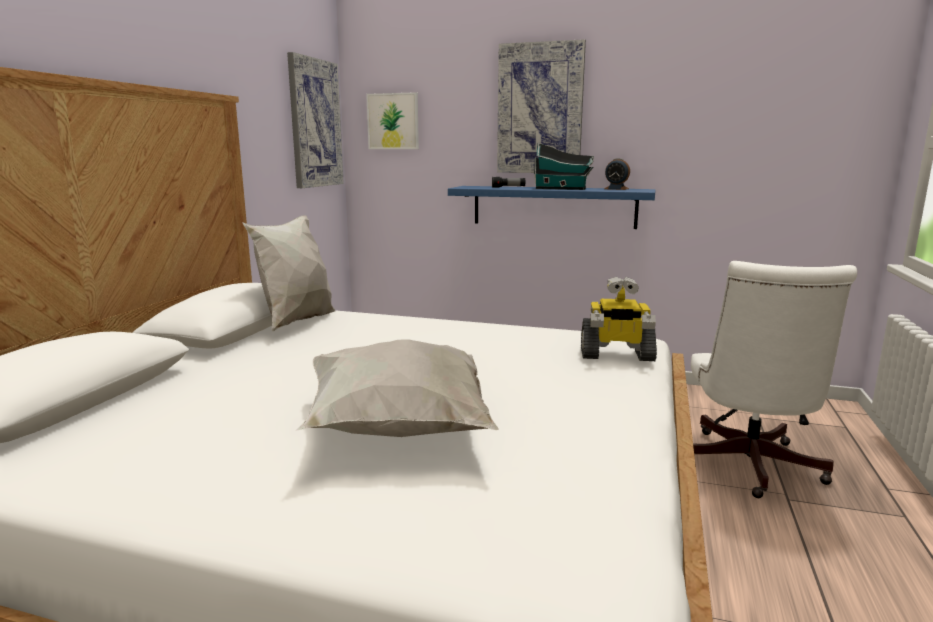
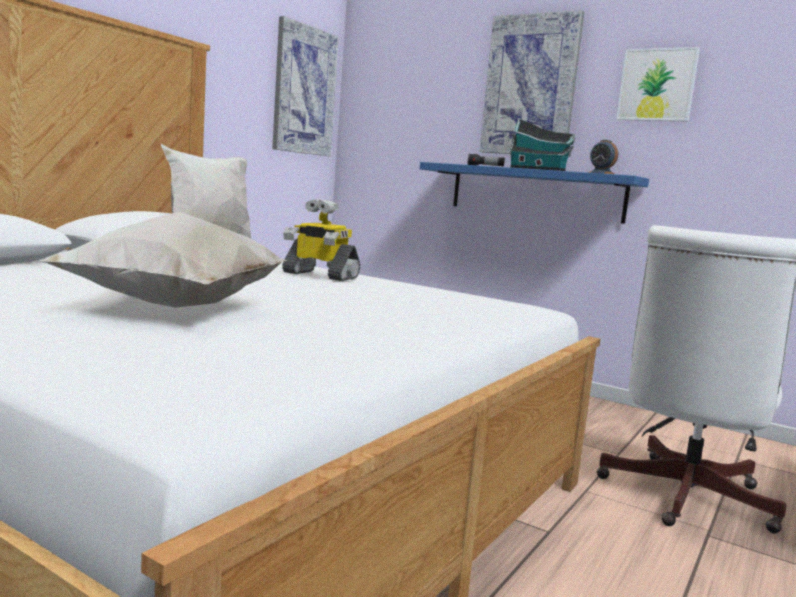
camera: 15 degrees right, 5 degrees down
picture [366,92,419,149] -> picture moved to [616,47,700,122]
toy robot [581,277,657,361] -> toy robot moved to [282,200,360,281]

